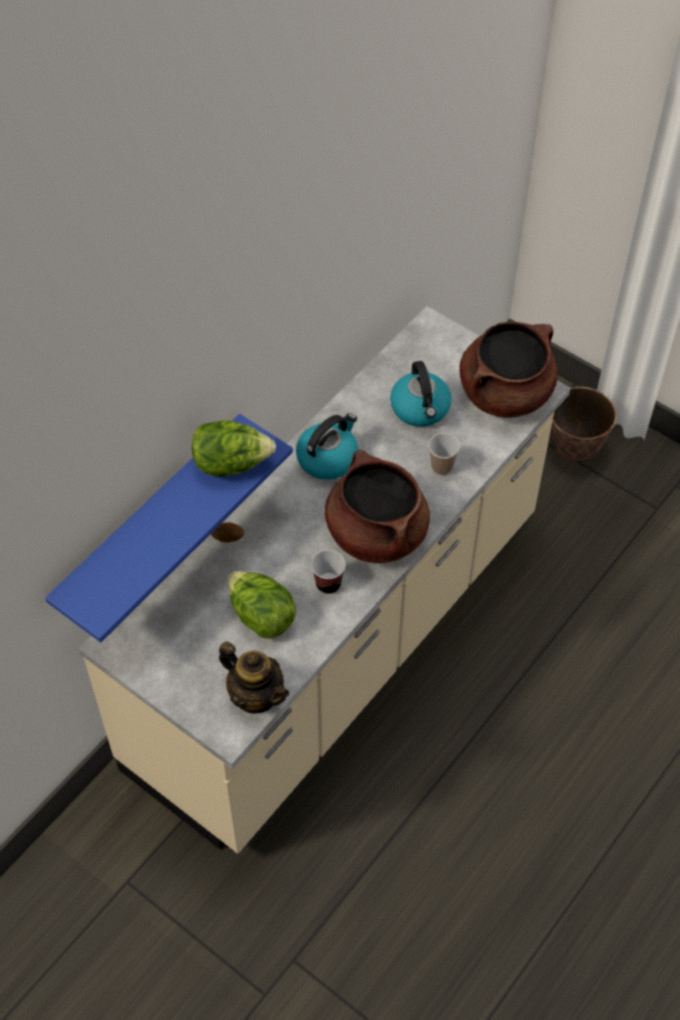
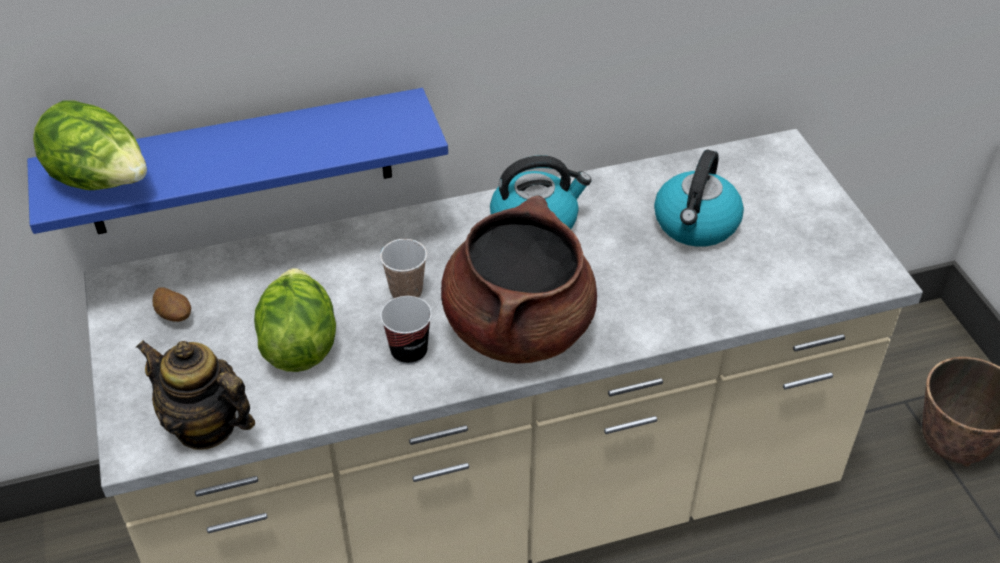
camera: 35 degrees right, 10 degrees down
lettuce [192,420,276,477] -> lettuce moved to [33,100,147,190]
potato [211,523,244,542] -> potato moved to [153,287,191,322]
teapot [219,641,289,713] -> teapot turned 135 degrees clockwise [135,340,255,450]
cup [428,433,460,475] -> cup moved to [380,239,427,298]
brown cooking pot [460,322,558,418] -> none

